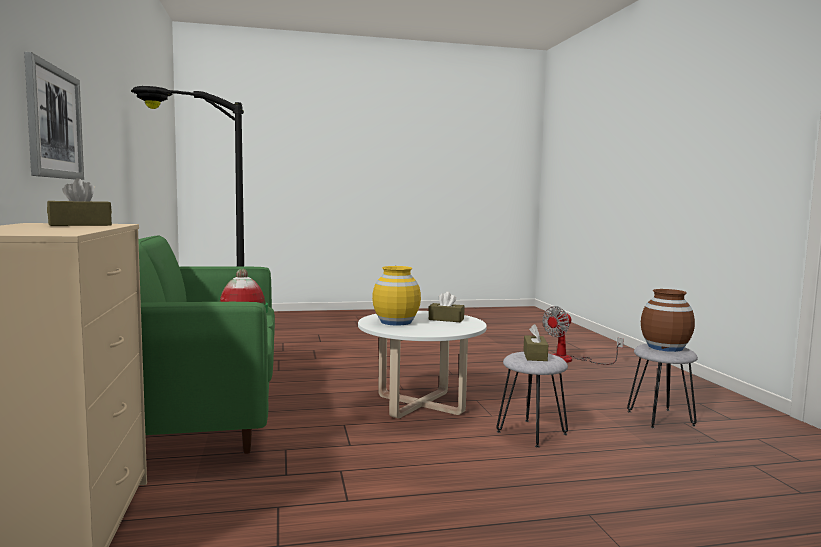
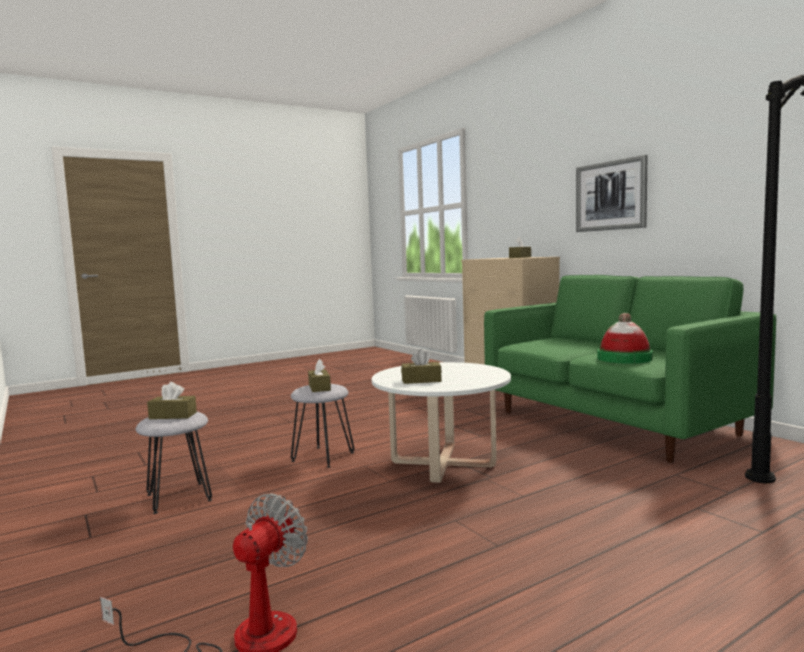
camera: 160 degrees right, 0 degrees up
yellow vase [372,266,421,326] -> none
brown vase [641,289,695,352] -> brown tissue box [147,382,197,419]

